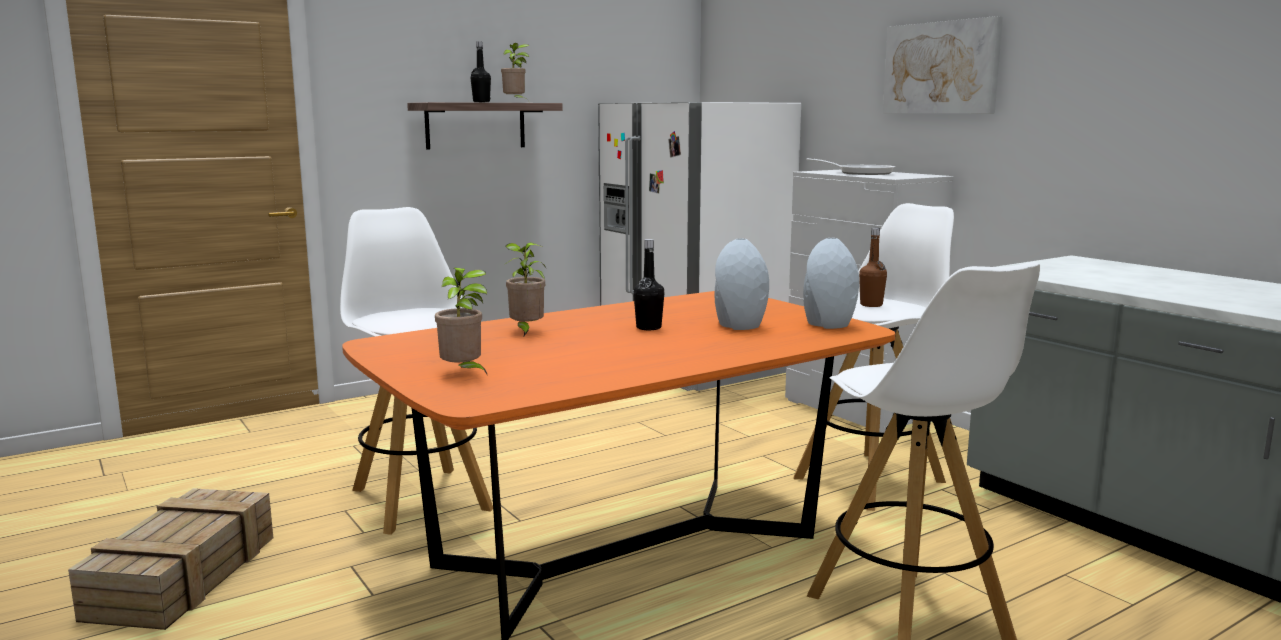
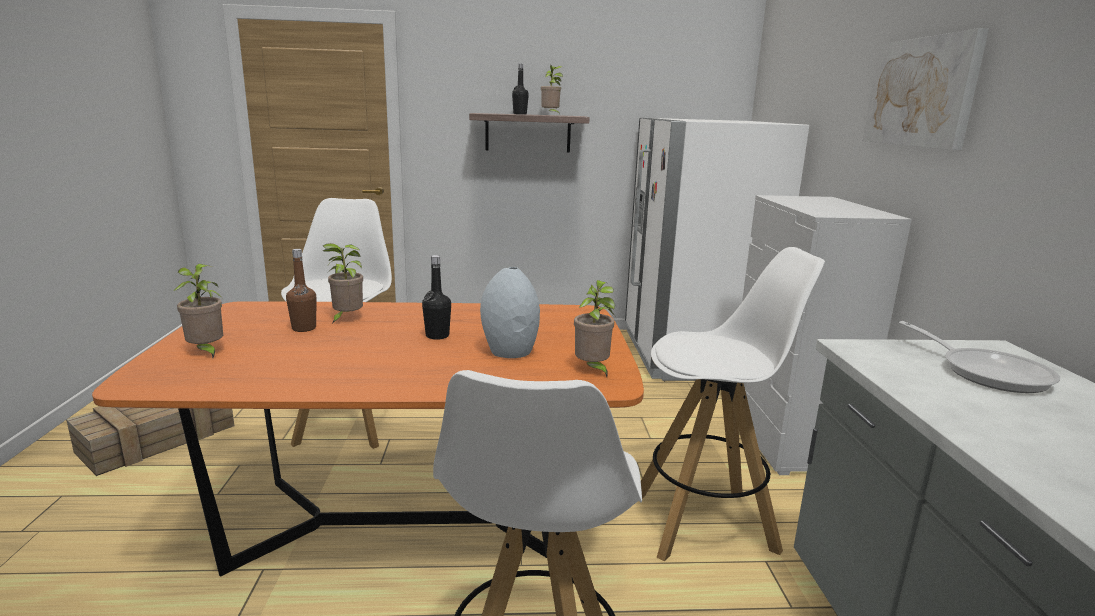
camera: 30 degrees right, 5 degrees up
grey vase [803,238,859,329] -> potted plant [574,280,615,377]
frying pan [806,158,895,175] -> frying pan moved to [899,321,1060,393]
brown bottle [859,228,887,307] -> brown bottle moved to [286,249,316,332]

